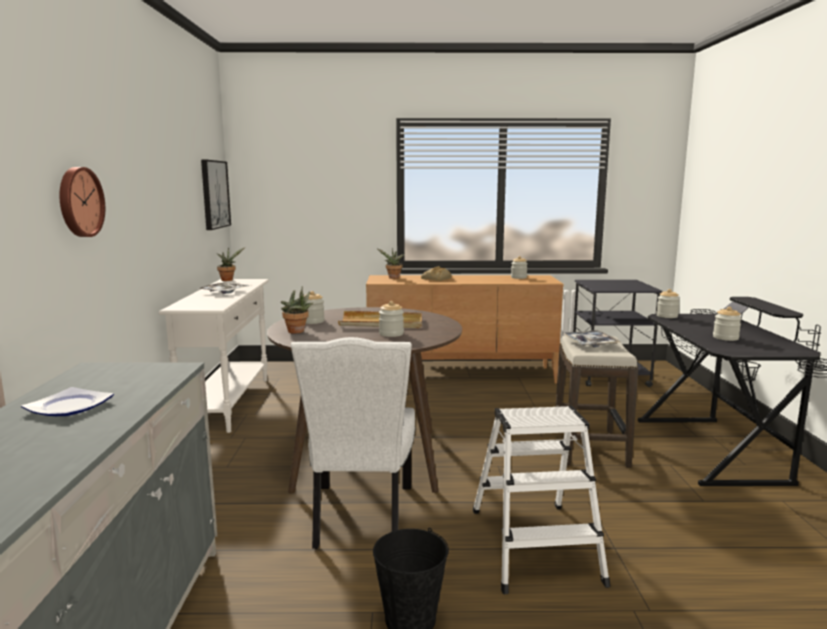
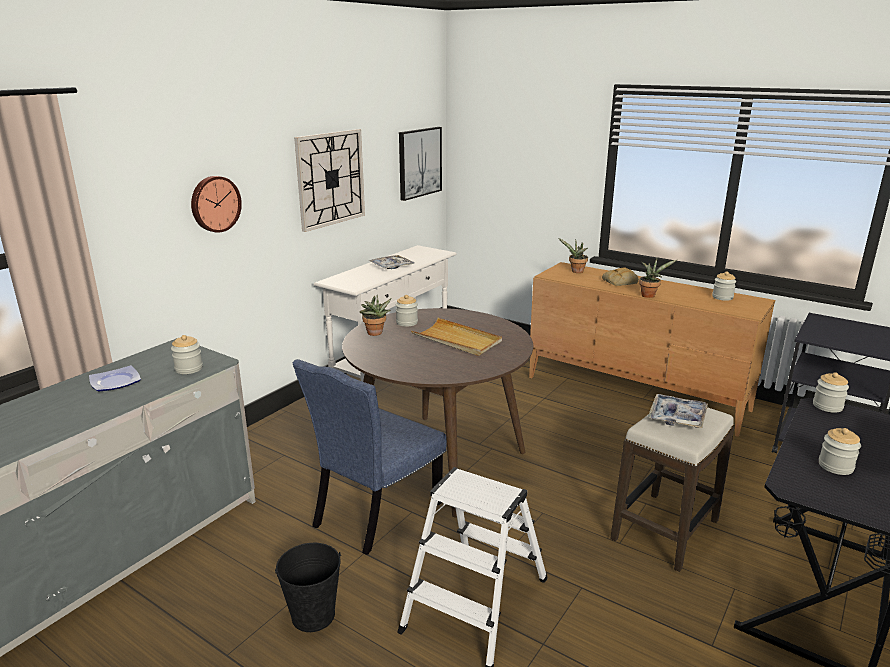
camera: 35 degrees right, 10 degrees up
potted plant [216,247,245,281] -> potted plant moved to [639,258,677,298]
white chair [291,337,416,549] -> blue chair [293,359,447,555]
jar [379,301,404,337] -> jar moved to [171,335,203,374]
none -> wall clock [294,129,365,232]

